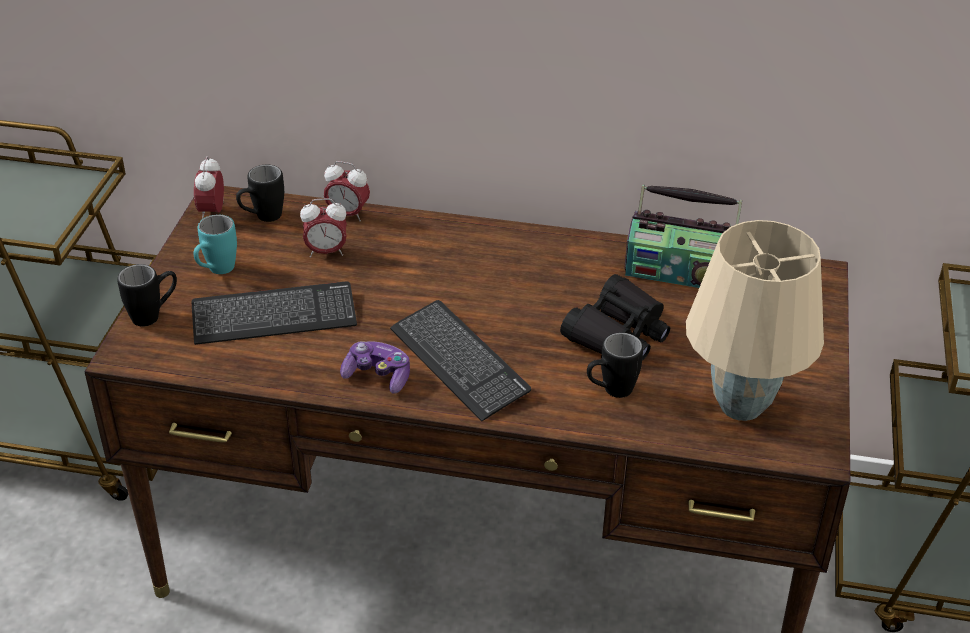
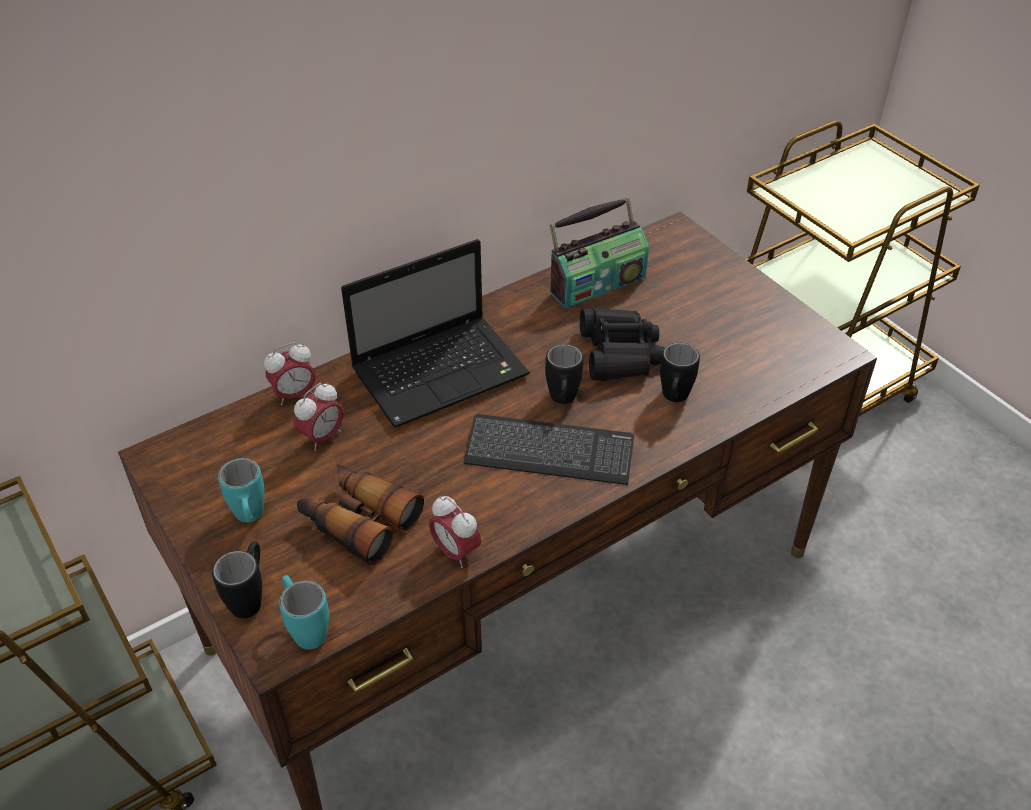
camera: 45 degrees left, 5 degrees up
keyboard [191,281,357,345] -> binoculars [297,464,424,566]
alarm clock [194,156,224,219] -> alarm clock moved to [429,496,481,568]
black mug [236,165,284,222] -> black mug moved to [545,344,584,404]
game controller [340,341,410,393] -> none
beige table lamp [686,220,824,421] -> none
none -> turquoise mug [279,575,329,650]
none -> laptop [341,239,530,428]

